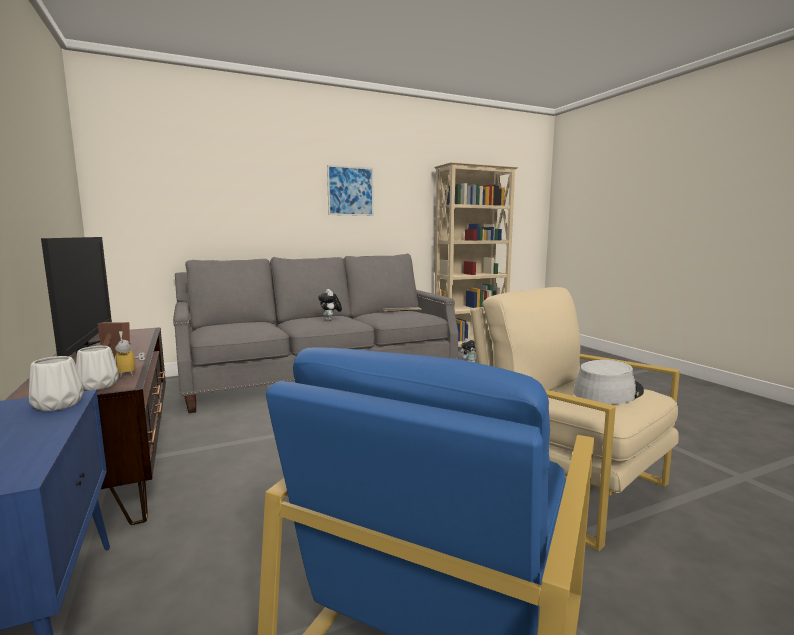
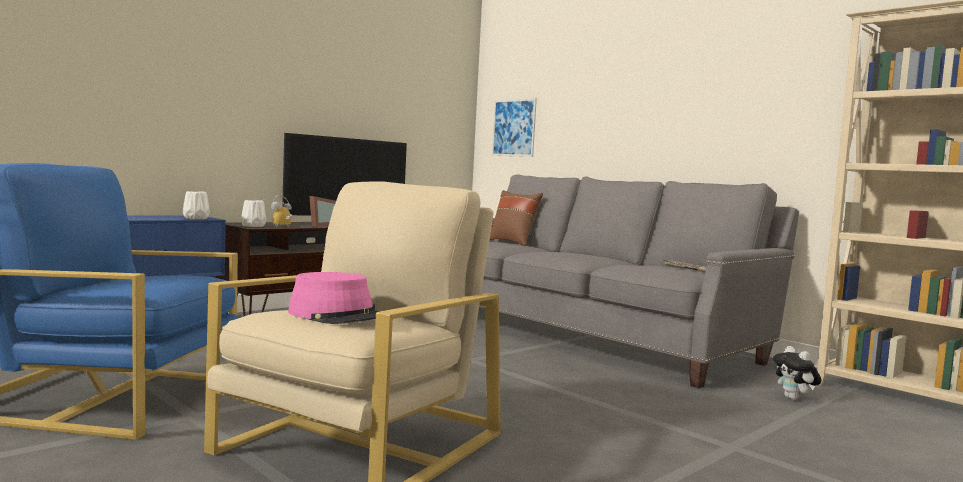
camera: 70 degrees right, 5 degrees down
plush toy [318,289,342,321] -> none
picture [327,165,374,216] -> picture moved to [492,98,537,157]
grey hat [573,360,644,404] -> pink hat [288,272,380,324]
none -> brown pillow [490,190,543,246]

